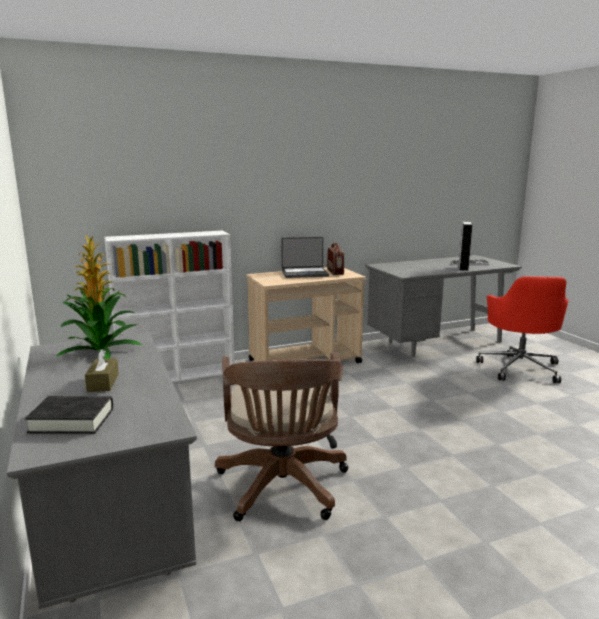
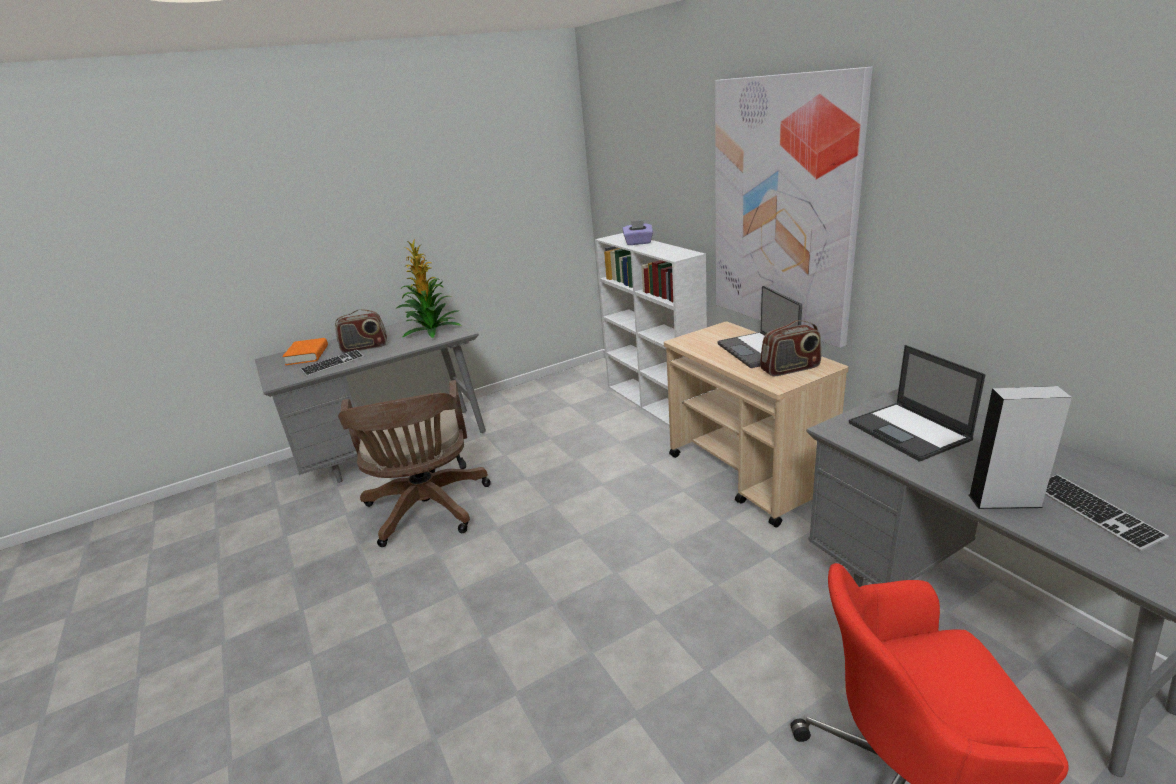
camera: 85 degrees right, 10 degrees up
black book [25,396,113,434] -> orange book [282,338,328,365]
brown tissue box [85,349,119,392] -> radio [335,309,387,353]
brown office chair [215,353,349,521] -> brown office chair turned 90 degrees counterclockwise [338,380,491,547]
none -> keyboard [300,350,364,376]
none -> purple tissue box [623,220,653,245]
none -> picture [715,67,873,348]
none -> laptop [849,345,986,462]

